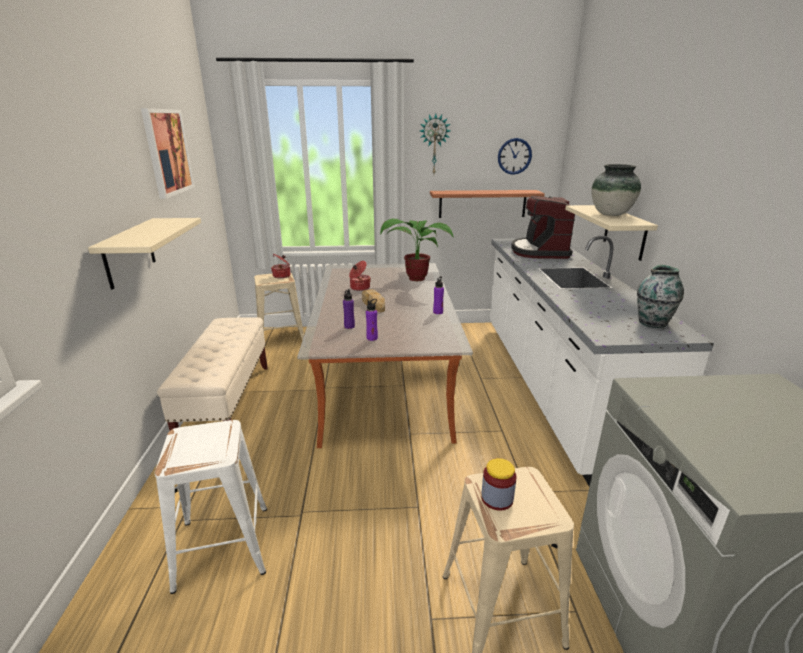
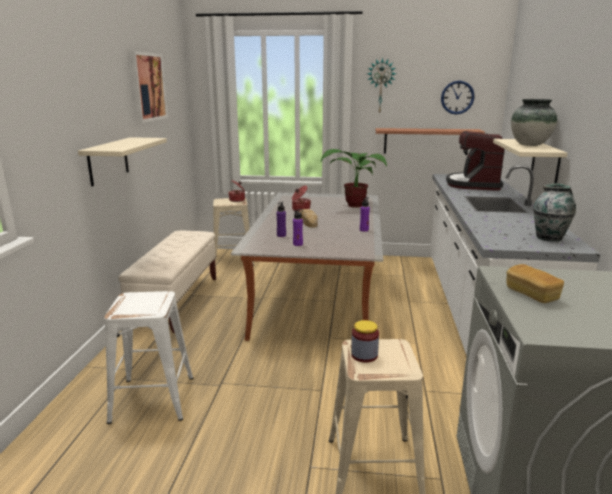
camera: 10 degrees right, 5 degrees down
none -> bread [507,264,564,303]

